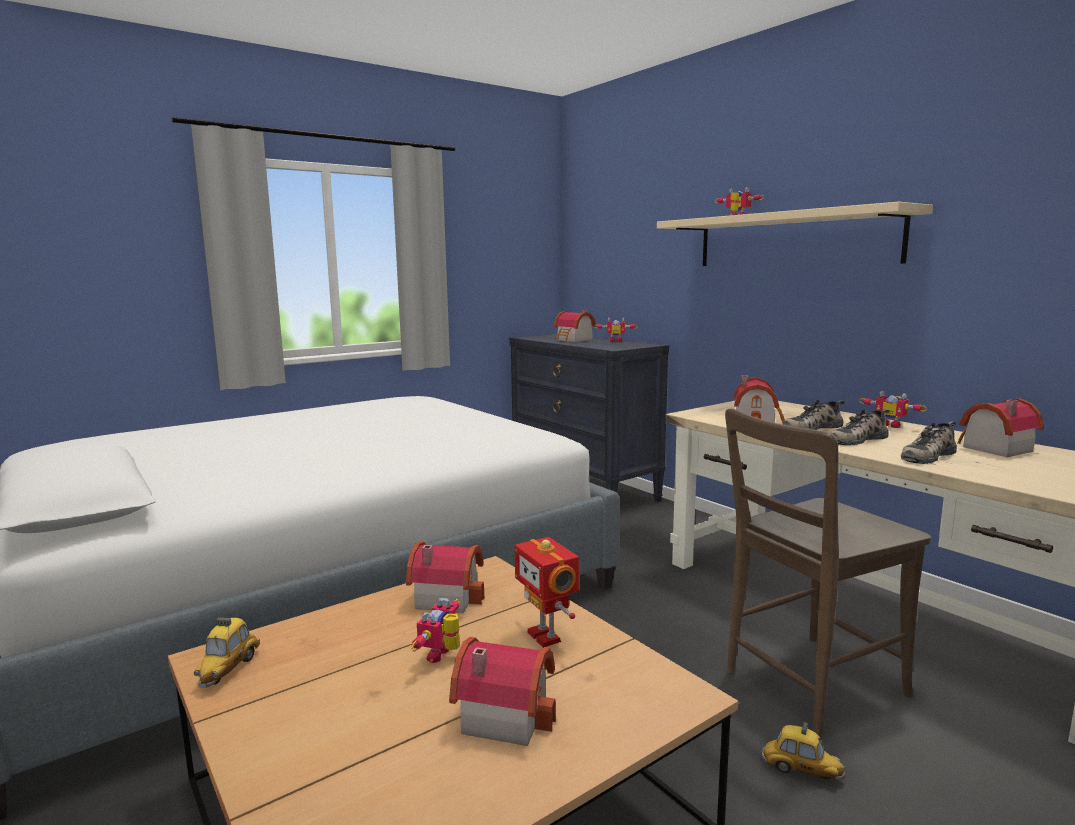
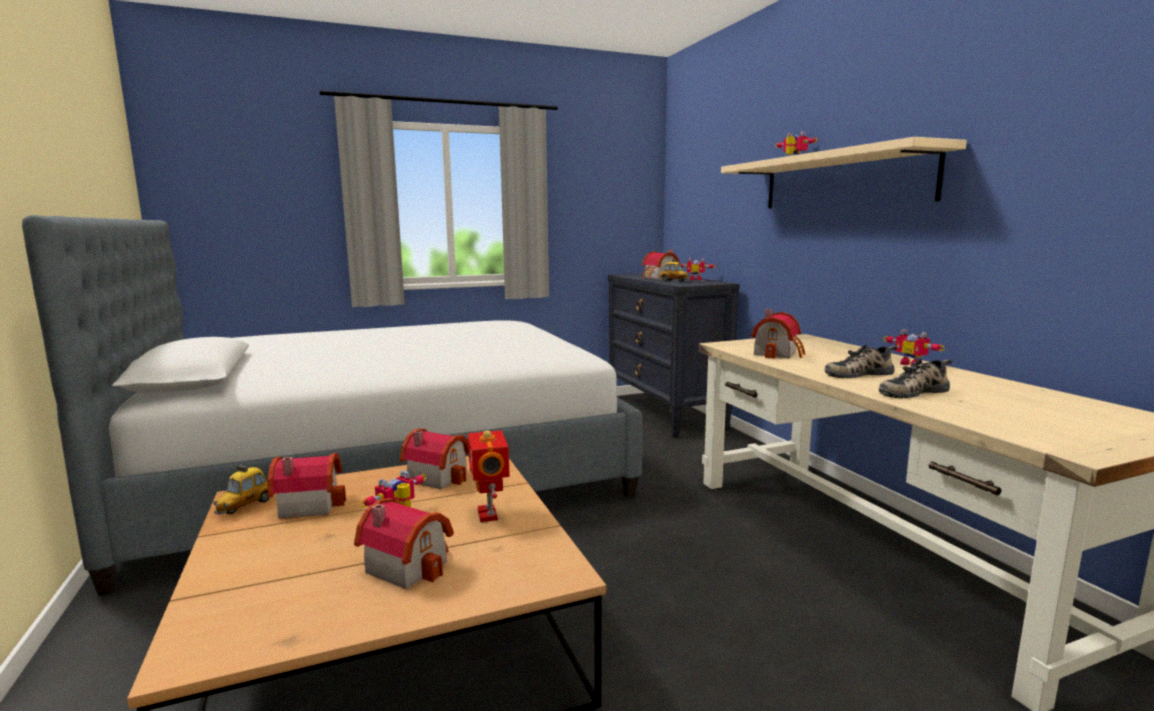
camera: 15 degrees right, 0 degrees up
brown chair [725,408,931,737] -> none
toy car [762,722,845,780] -> toy car moved to [659,259,689,282]
shoe [784,400,845,430] -> none
toy house [957,399,1044,457] -> toy house moved to [268,453,346,519]

